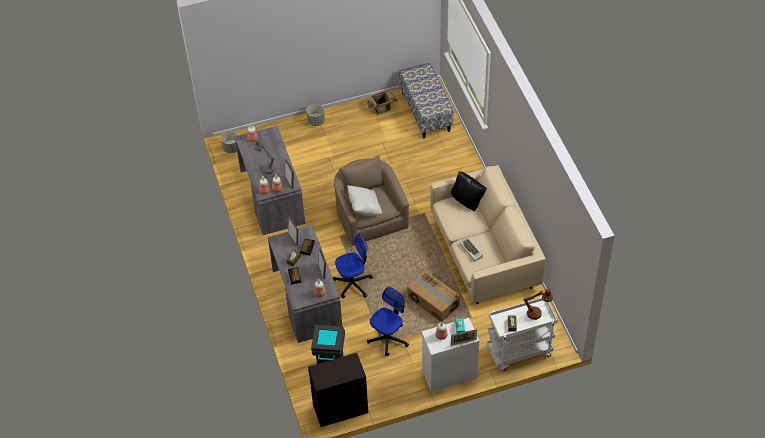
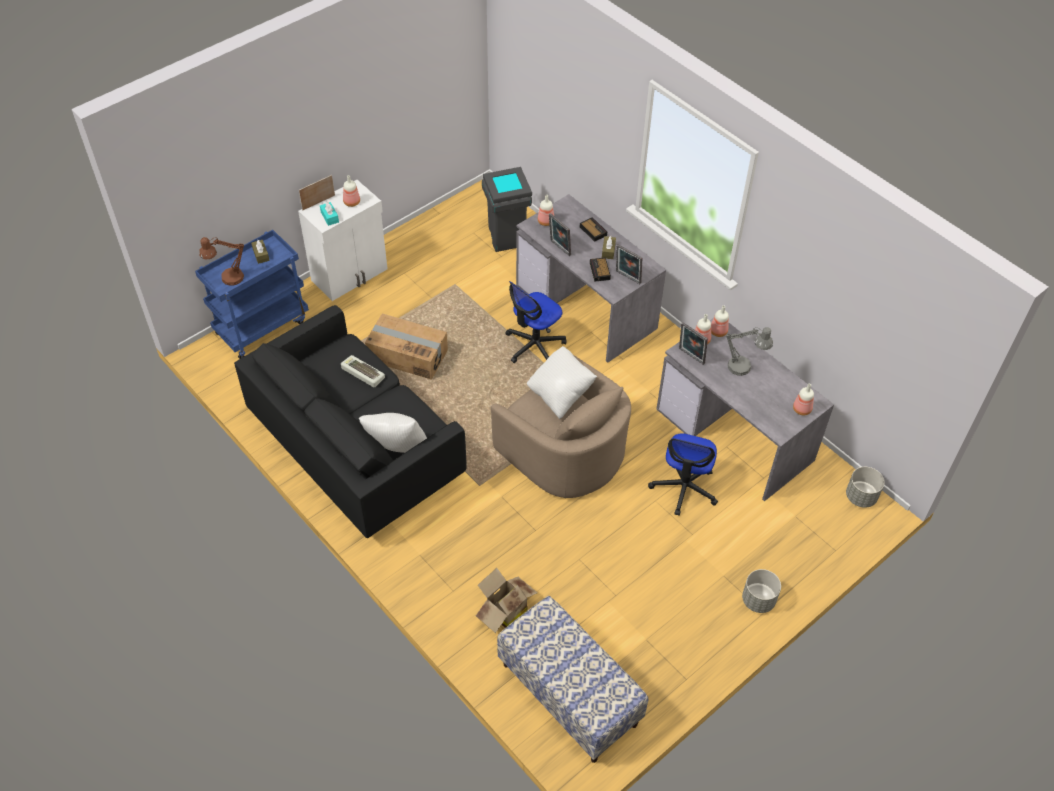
camera: 155 degrees right, 0 degrees up
black cabinet [308,353,368,427] -> none
cardboard box [365,91,398,115] -> cardboard box moved to [476,568,537,633]
office chair [367,286,409,357] -> office chair moved to [648,433,718,516]
beige sofa [430,165,546,304] -> black sofa [234,305,467,538]
black pillow [451,171,487,211] -> white pillow [359,413,427,453]
white cart [487,297,557,371] -> blue cart [195,230,309,359]

